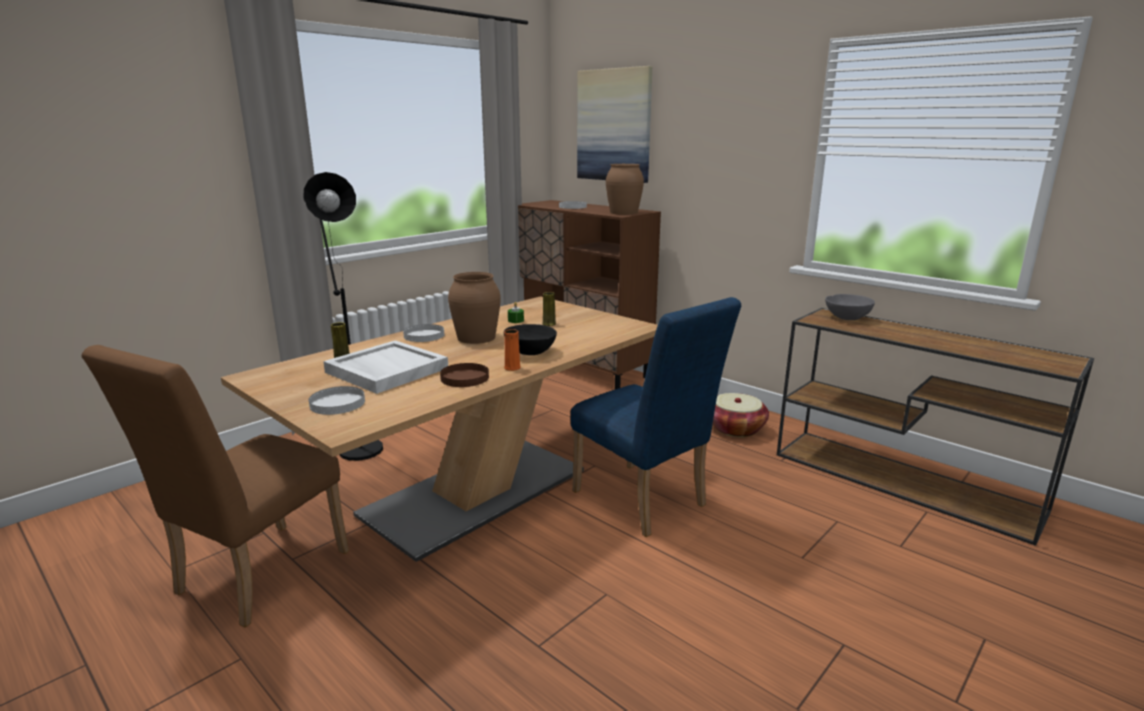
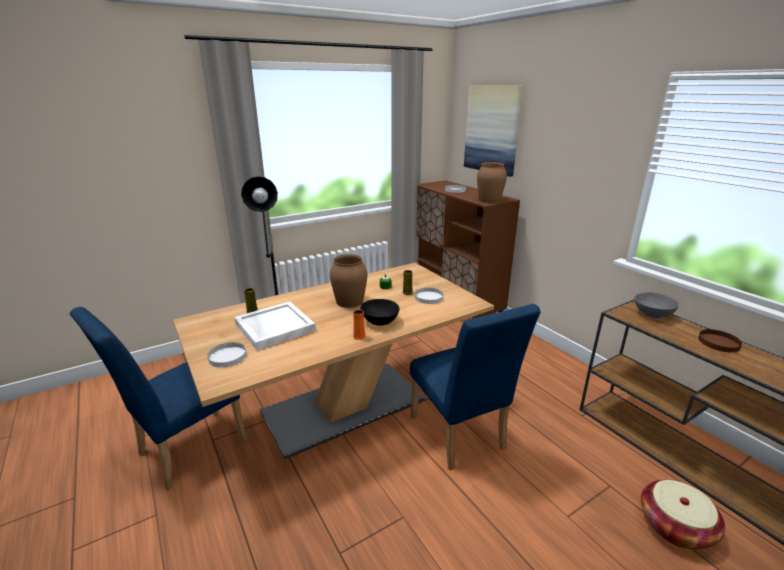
camera: 15 degrees right, 5 degrees up
brown chair [82,345,349,628] -> blue chair [70,307,248,490]
white plate [403,324,444,342] -> white plate moved to [415,288,443,304]
brown plate [440,363,489,387] -> brown plate moved to [698,329,742,352]
basket [713,393,769,437] -> basket moved to [641,480,725,549]

